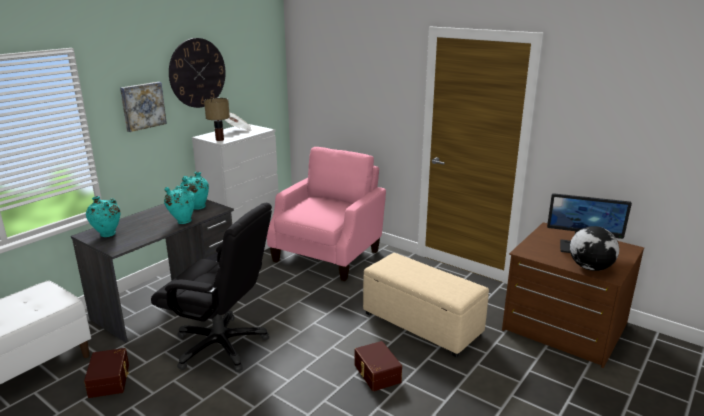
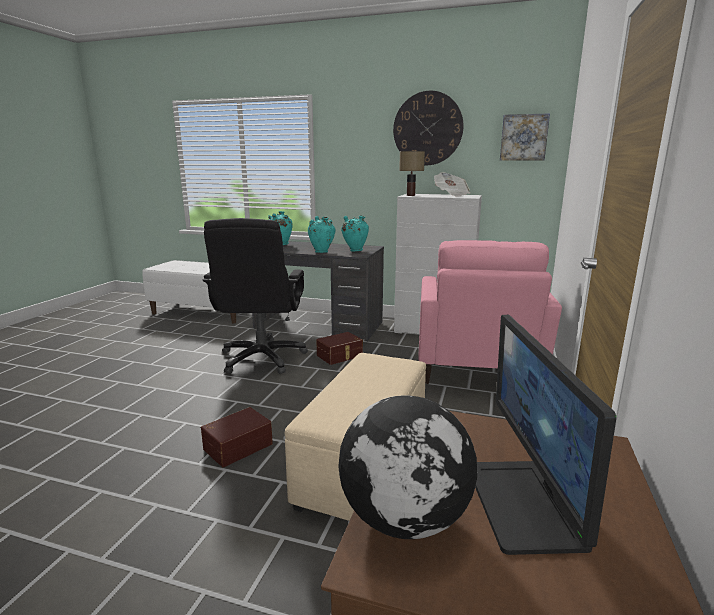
camera: 70 degrees right, 5 degrees down
brown storage box [84,348,129,398] -> brown storage box moved to [316,332,363,365]
picture [120,82,167,132] -> picture moved to [500,113,550,160]
pink armchair [267,147,386,281] -> pink armchair turned 90 degrees clockwise [418,240,562,384]

